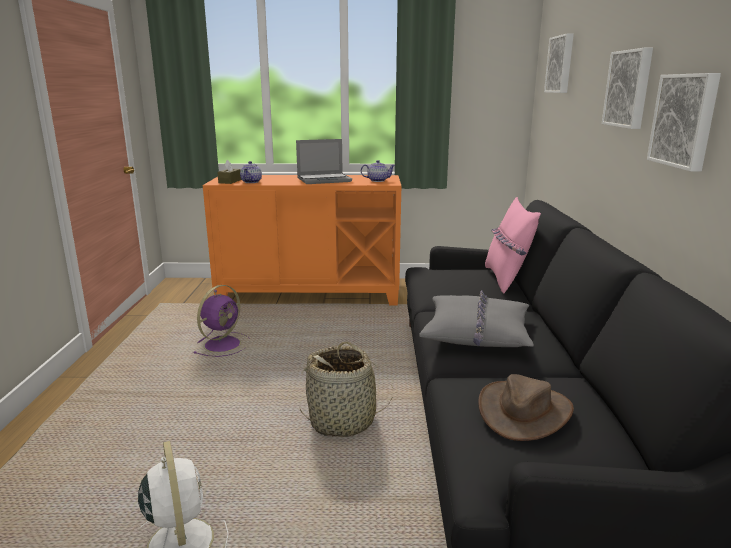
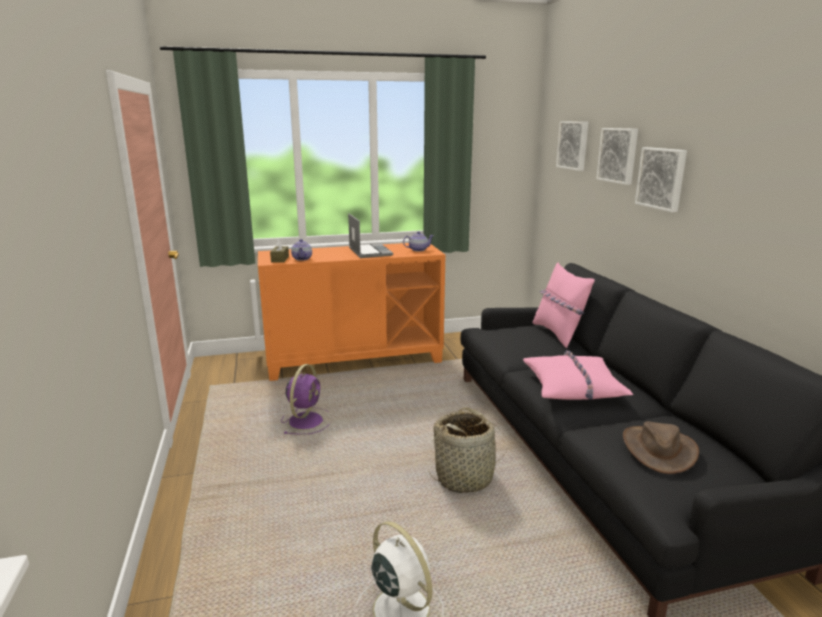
camera: 15 degrees left, 0 degrees up
laptop [296,139,352,184] -> laptop turned 75 degrees counterclockwise [348,214,393,258]
grey pillow [419,290,534,347] -> pink pillow [523,350,633,400]
picture [647,73,721,172] -> picture moved to [596,128,638,185]

